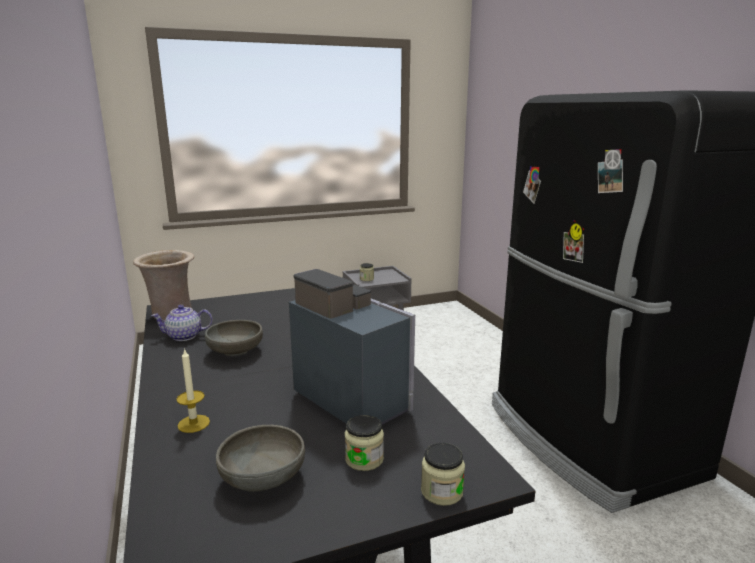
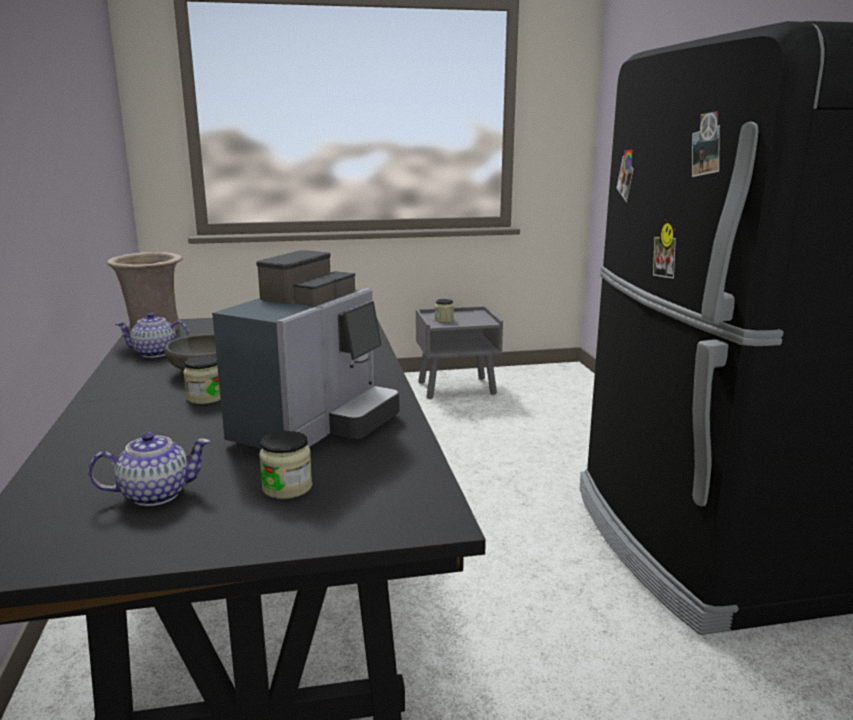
camera: 10 degrees right, 0 degrees up
candle [176,348,210,433] -> none
grey bowl [216,425,305,492] -> teapot [88,432,210,506]
coffee machine [289,269,415,425] -> coffee machine turned 60 degrees clockwise [212,250,400,449]
jar [421,443,465,506] -> jar moved to [183,355,221,404]

